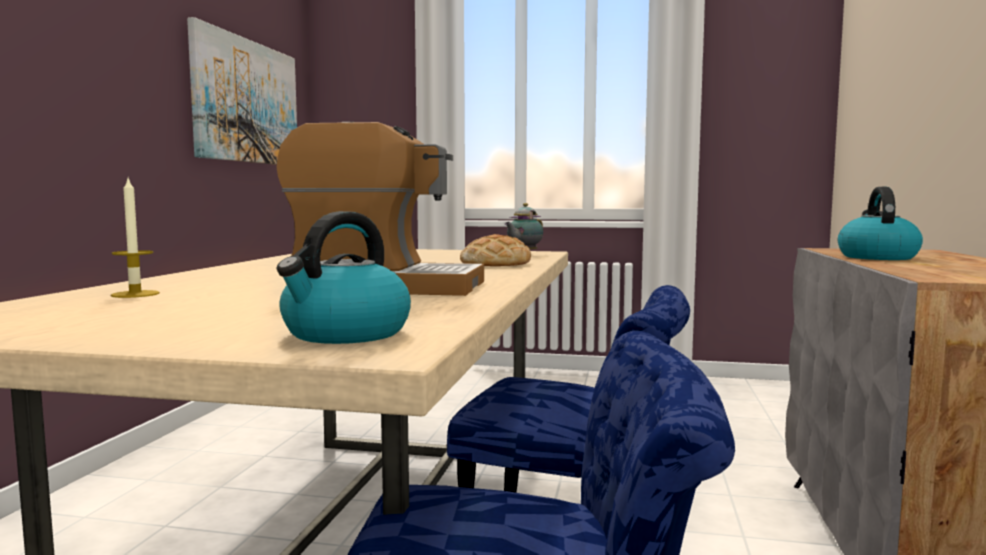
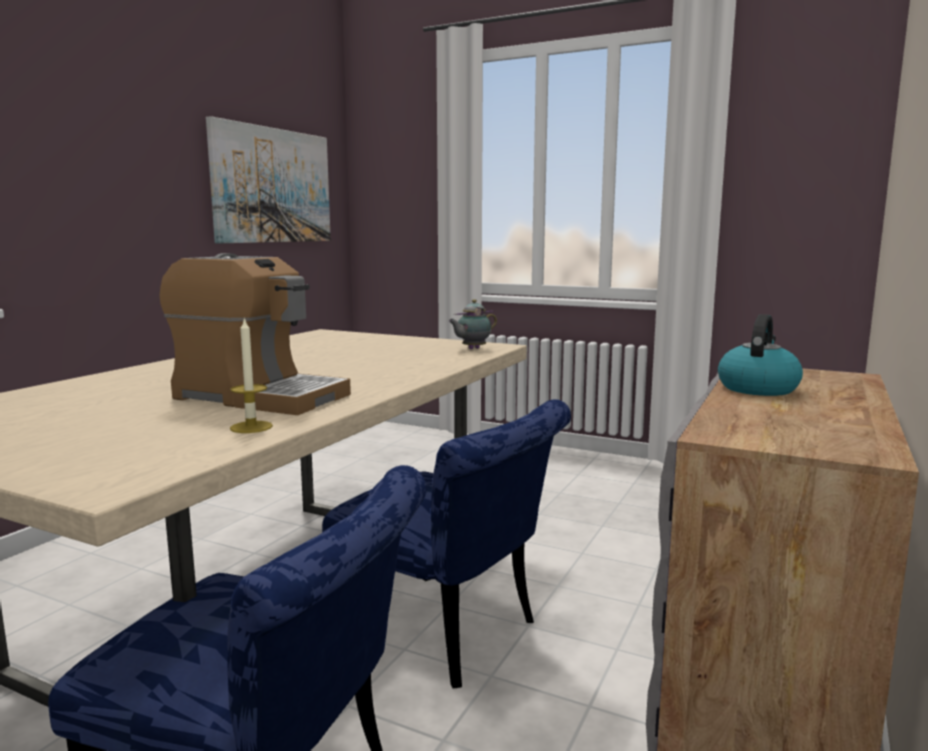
camera: 15 degrees right, 5 degrees up
candle [111,176,160,298] -> candle moved to [230,317,273,433]
kettle [277,211,411,344] -> none
bread [460,234,531,266] -> none

